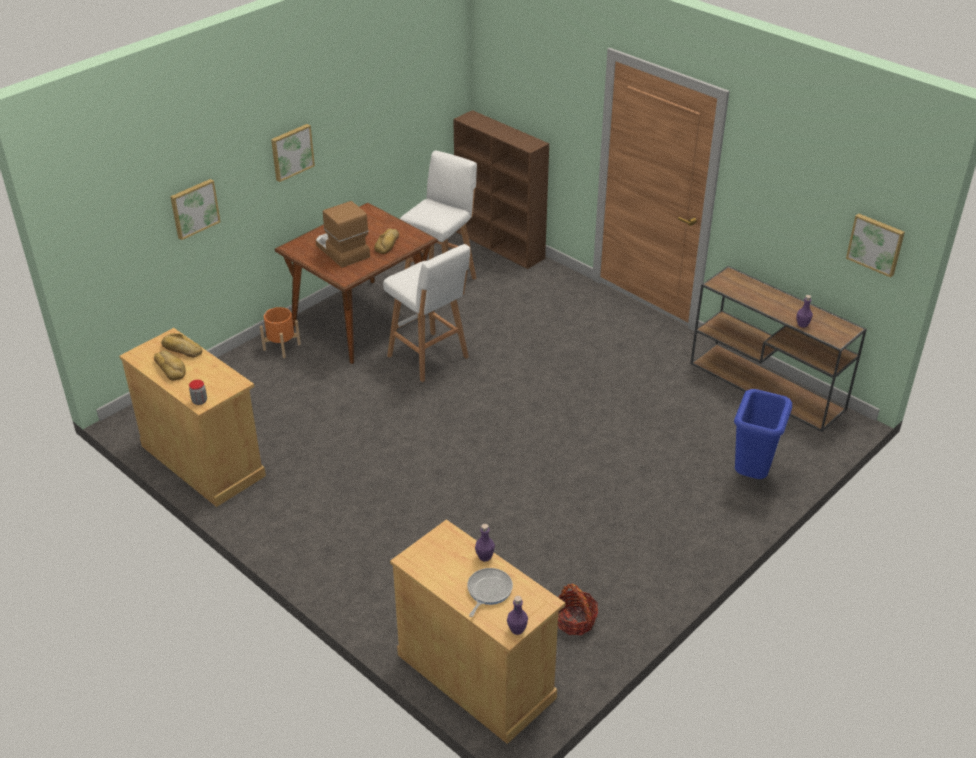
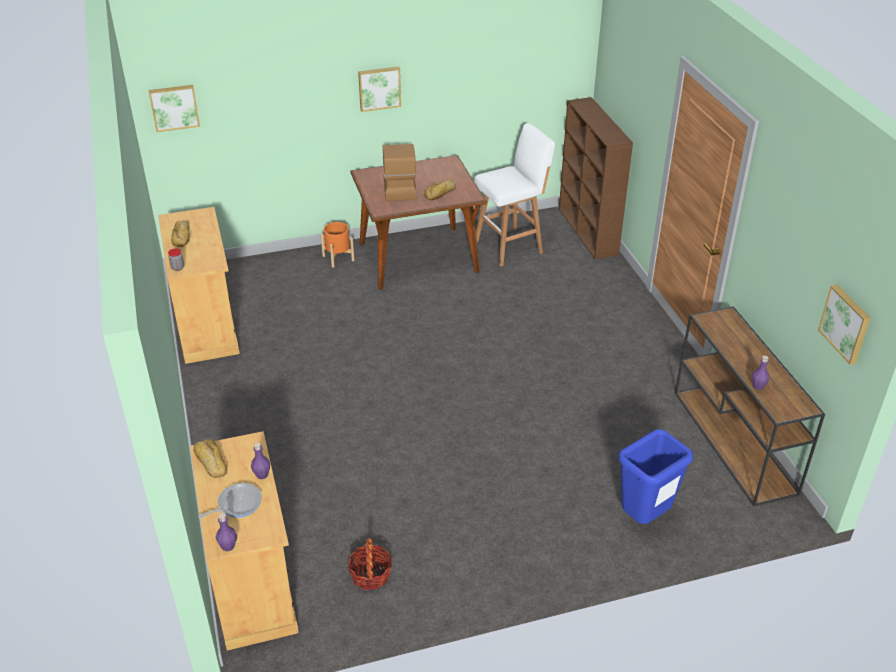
camera: 30 degrees right, 0 degrees up
bread [161,333,202,357] -> bread moved to [194,439,227,478]
picture [170,179,221,240] -> picture moved to [148,85,200,132]
white stool [383,244,470,382] -> none

